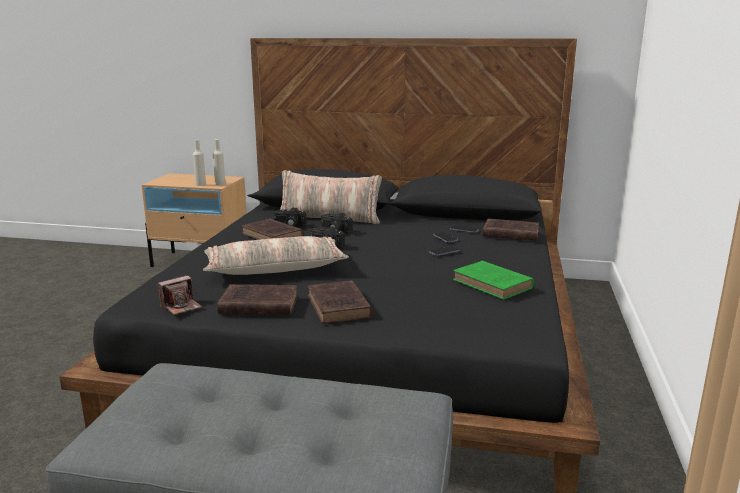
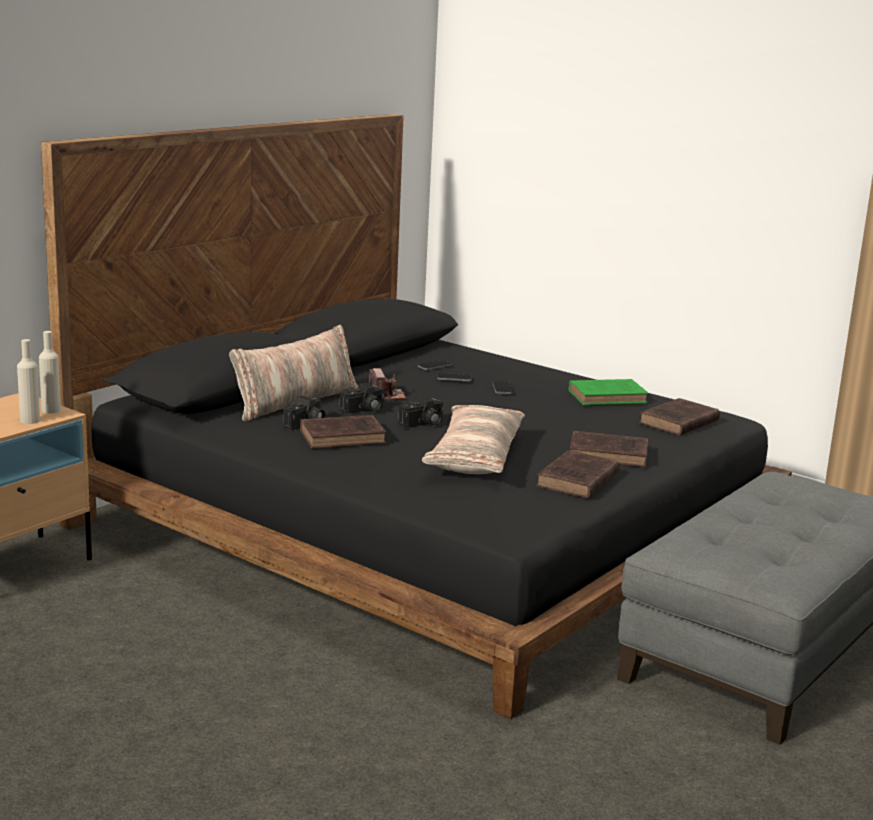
camera: 65 degrees left, 0 degrees up
camera [158,275,202,315] -> camera moved to [369,368,406,399]
brown book [483,219,539,241] -> brown book moved to [639,398,720,435]

